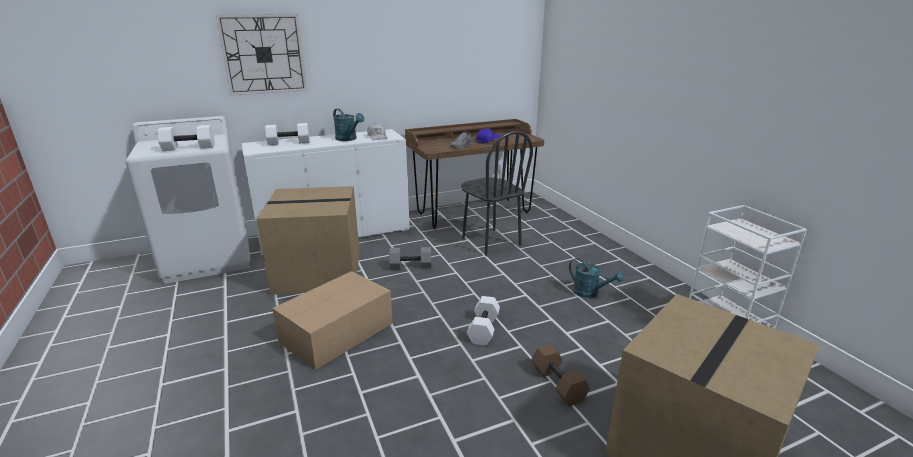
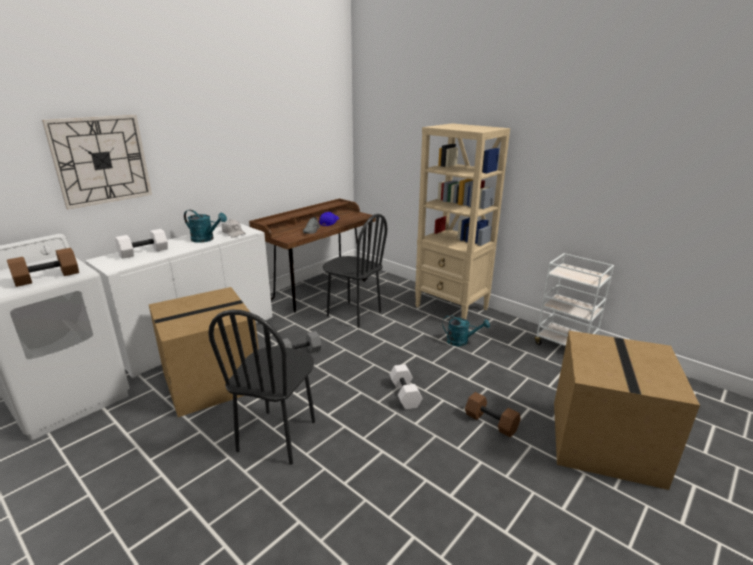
camera: 25 degrees left, 0 degrees up
white dumbbell [157,125,215,151] -> brown dumbbell [7,248,79,287]
cardboard box [272,271,393,370] -> black chair [208,310,315,465]
none -> beige bookcase [415,123,510,319]

